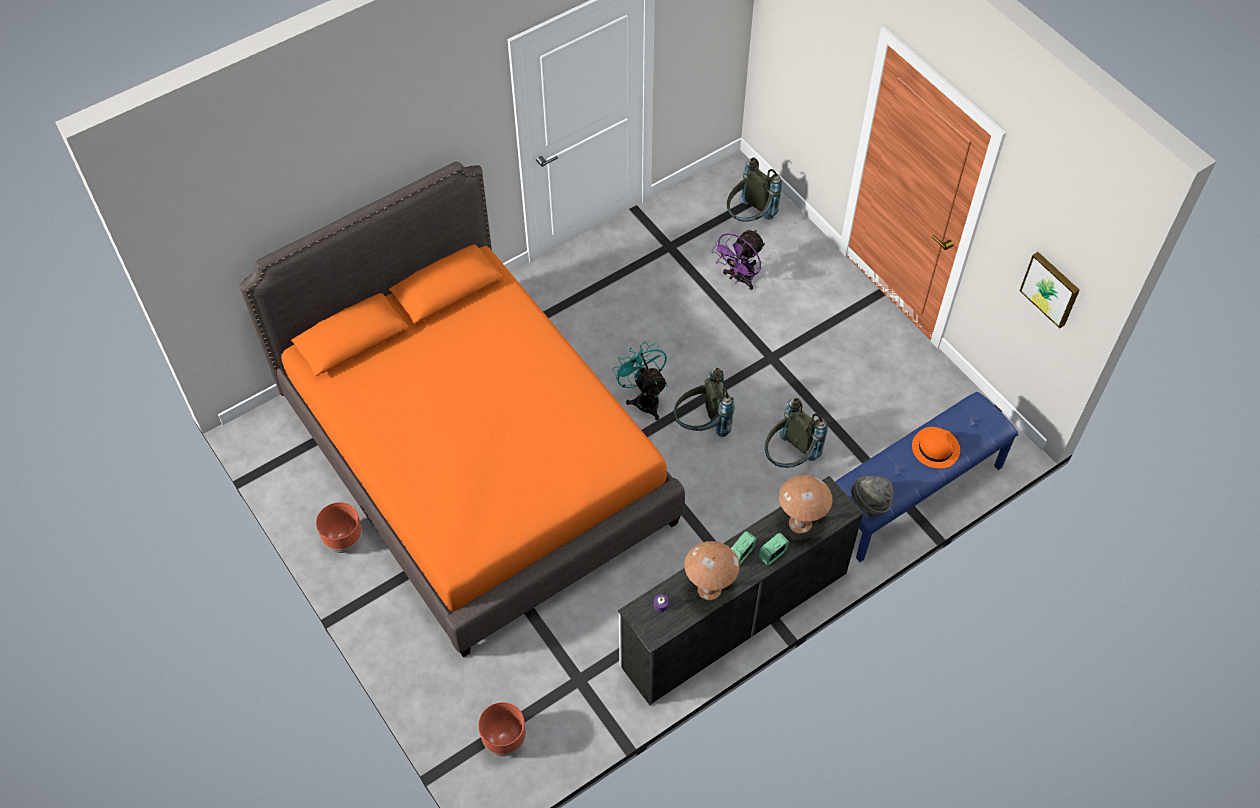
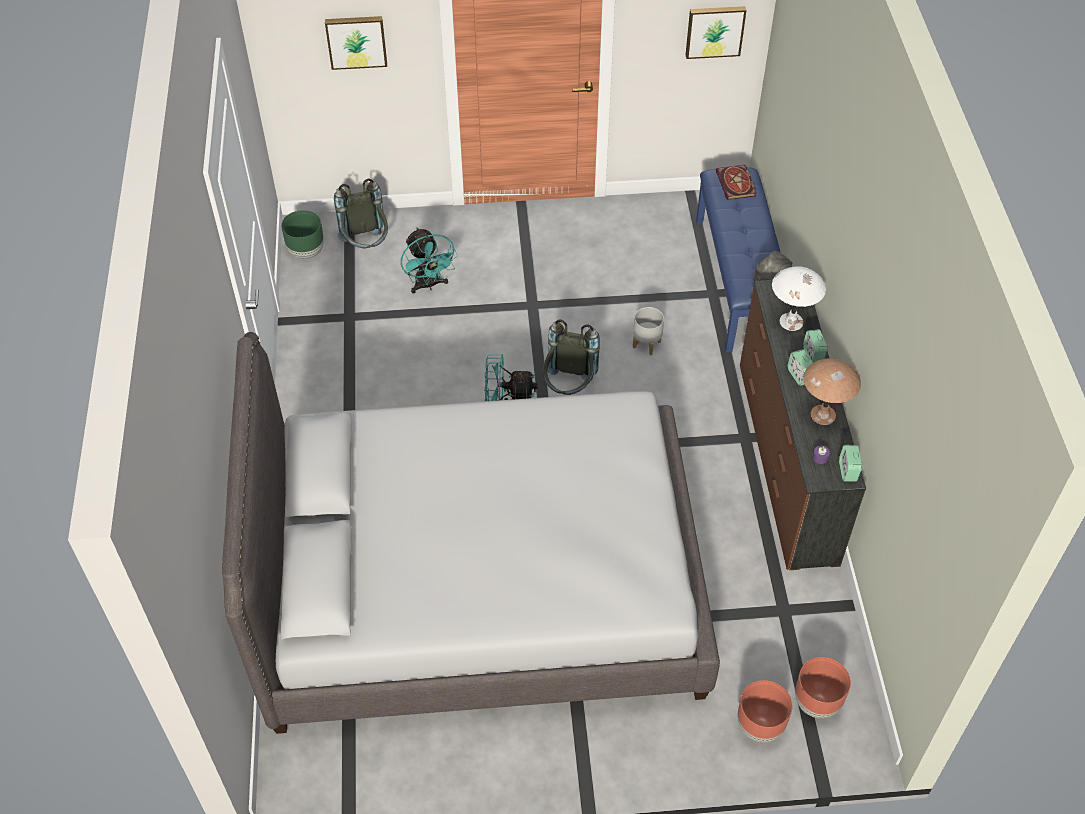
camera: 60 degrees left, 5 degrees down
orange bed [239,162,685,657] -> grey bed [222,332,720,734]
brown planter [316,502,362,553] -> brown planter moved to [737,680,792,743]
white dresser [618,476,863,706] -> brown dresser [740,280,866,570]
purple fan [712,230,765,290] -> turquoise fan [401,227,458,293]
grey backpack [765,398,828,468] -> grey planter [633,307,664,355]
brown table lamp [779,475,833,534] -> white table lamp [772,266,826,331]
orange hat [912,427,960,468] -> none
none -> green planter [281,210,324,259]
none -> picture [325,16,387,70]
none -> book [716,165,756,200]
none -> alarm clock [839,445,862,482]

